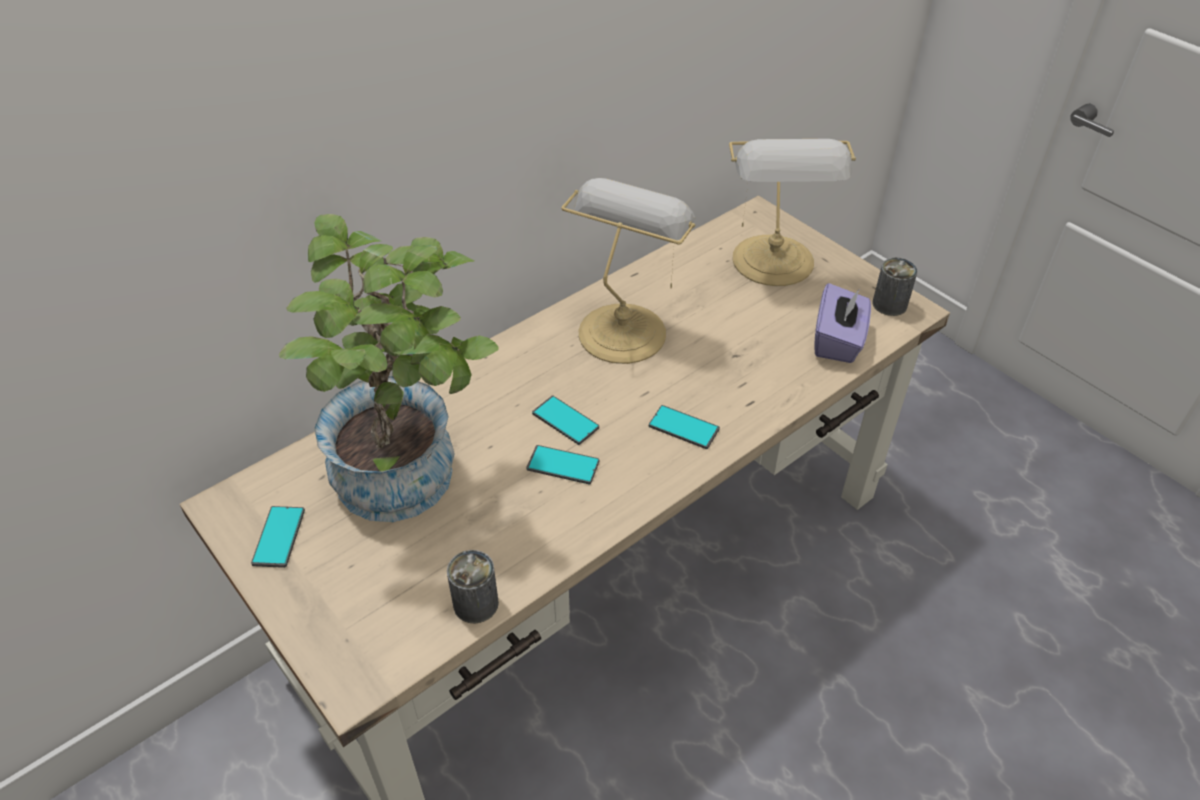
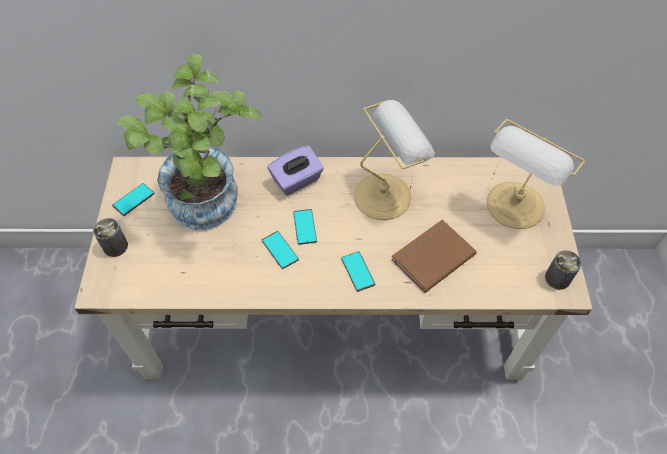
camera: 40 degrees right, 10 degrees up
can [447,550,499,623] -> can moved to [93,218,128,257]
purple tissue box [814,283,871,363] -> purple tissue box moved to [268,145,324,195]
none -> brown book [391,220,477,293]

